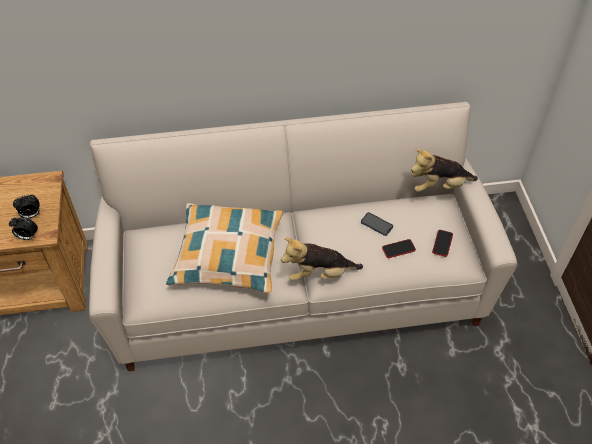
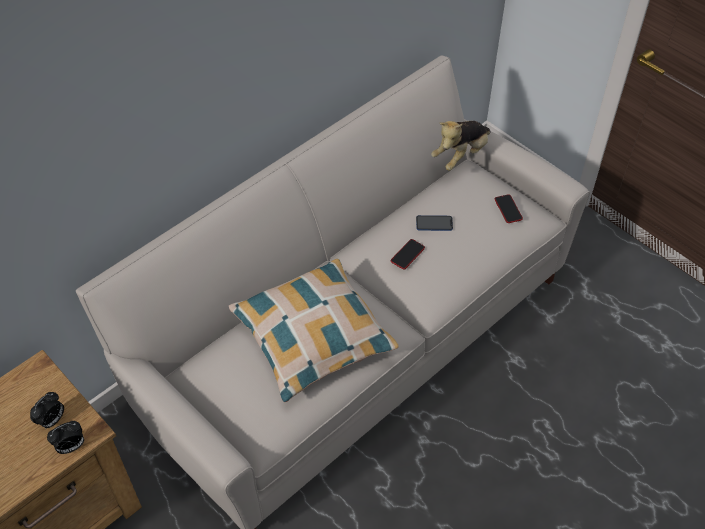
camera: 35 degrees left, 0 degrees up
plush toy [281,237,363,281] -> none
phone [382,239,416,258] -> phone moved to [391,239,425,269]

